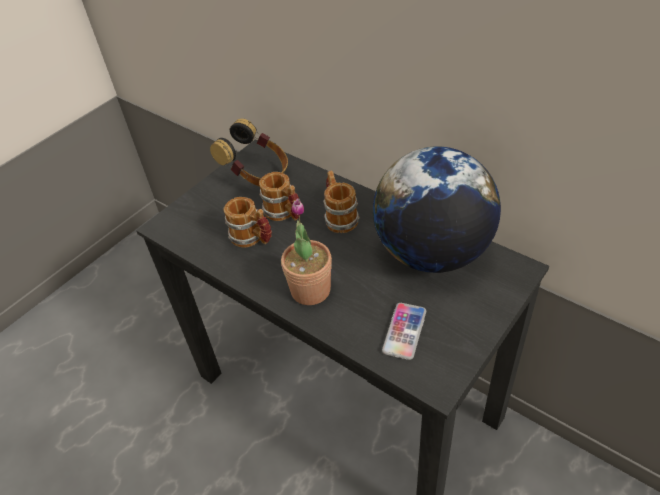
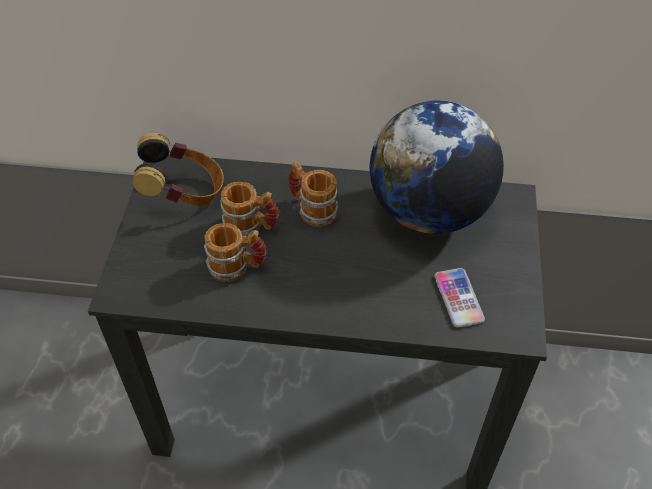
camera: 35 degrees left, 5 degrees up
potted plant [281,198,332,305] -> none

